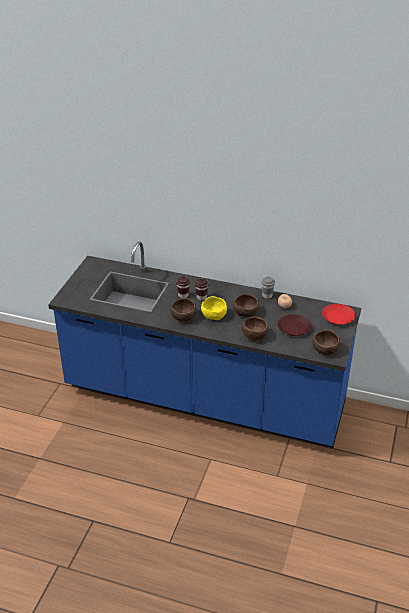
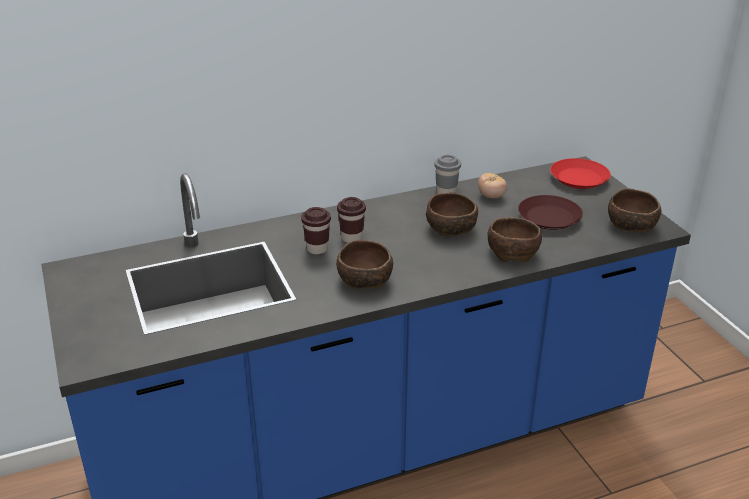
camera: 40 degrees left, 5 degrees down
yellow bowl [201,296,227,320] -> none

